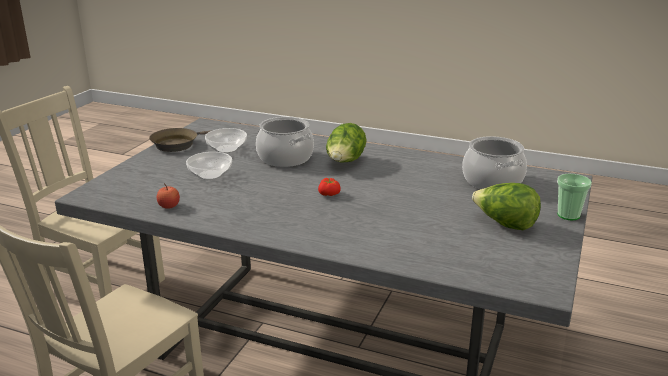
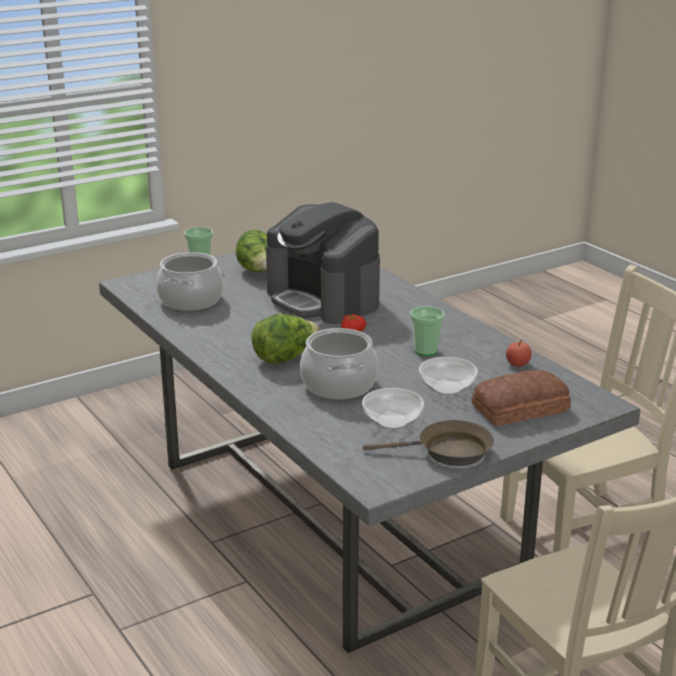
camera: 145 degrees left, 0 degrees up
none -> coffee machine [266,202,380,324]
none -> cup [410,306,444,356]
none -> bread [472,370,571,426]

